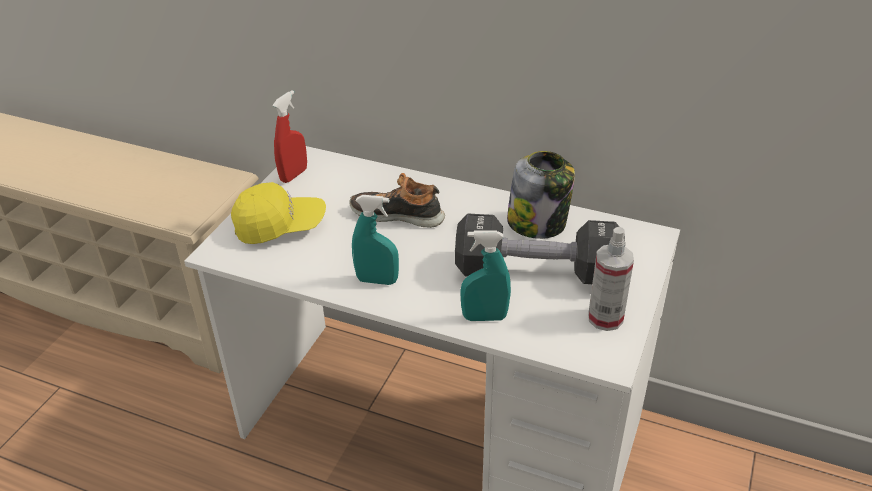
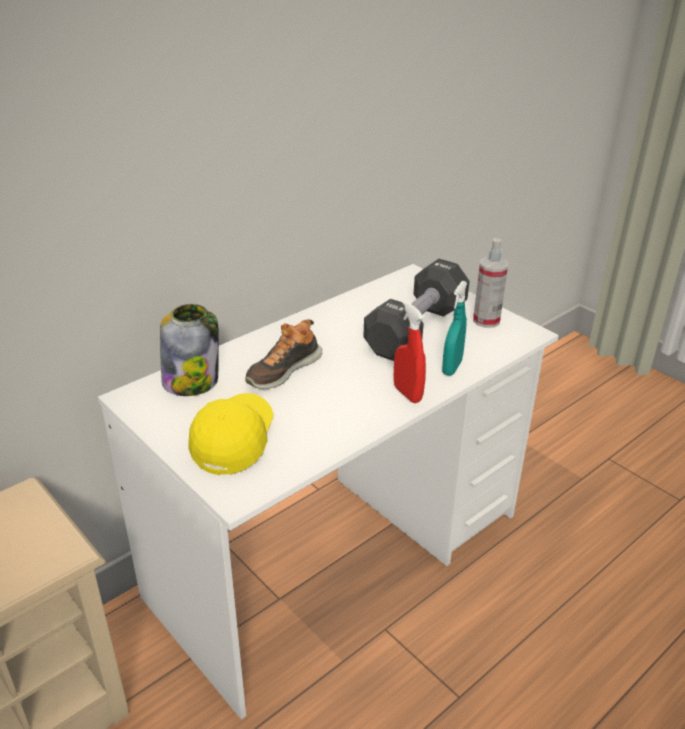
camera: 65 degrees left, 5 degrees down
red spray bottle [272,90,307,183] -> red spray bottle moved to [394,300,426,403]
turquoise spray bottle [352,195,399,285] -> none
jar [507,151,575,239] -> jar moved to [160,304,219,396]

